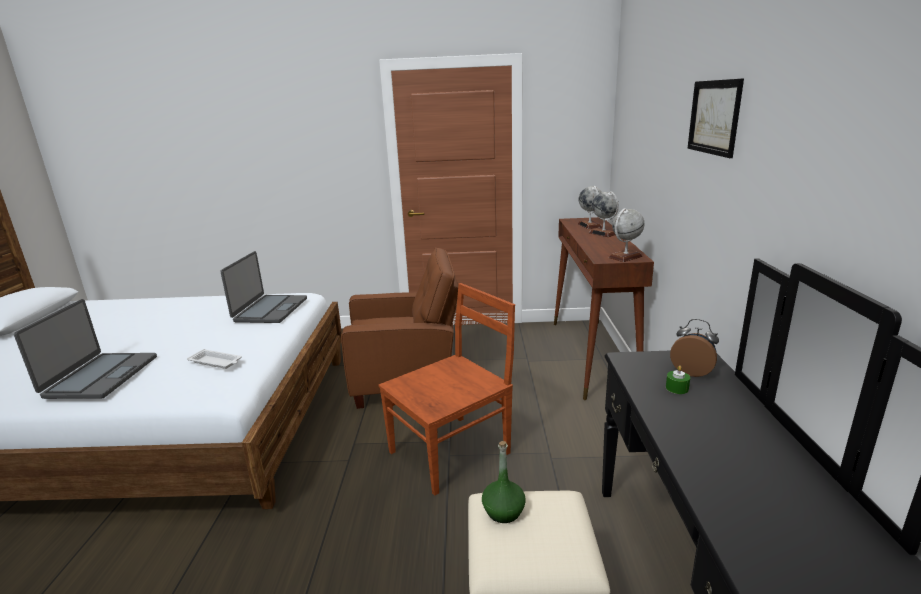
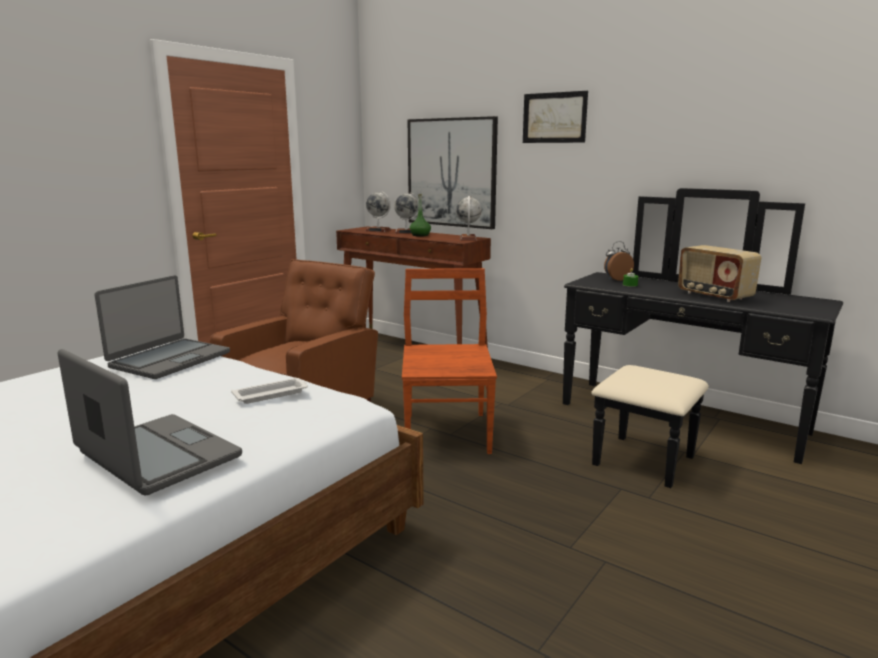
camera: 55 degrees left, 5 degrees down
laptop [220,251,307,323] -> laptop turned 75 degrees clockwise [95,275,230,379]
green bottle [482,441,526,523] -> green bottle moved to [410,194,431,237]
none -> picture [408,116,498,229]
none -> radio [678,245,761,302]

